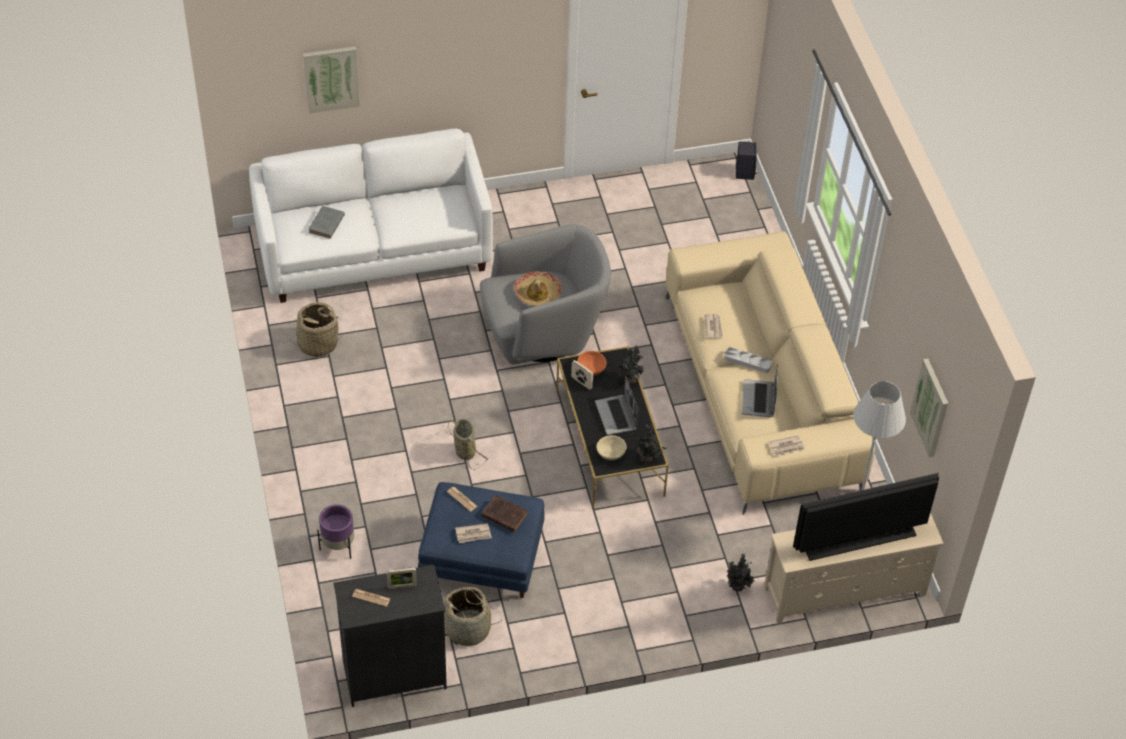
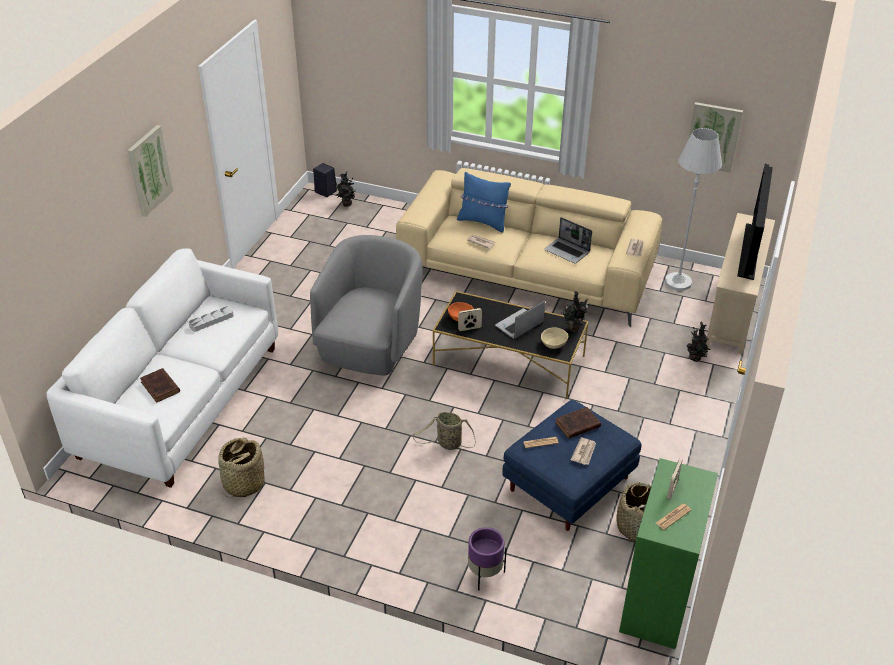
camera: 55 degrees left, 10 degrees down
picture [303,46,360,113] -> picture moved to [127,125,173,217]
grey book [309,206,345,239] -> brown book [140,368,180,403]
black dresser [334,565,447,707] -> green dresser [619,458,718,649]
hat [514,271,562,306] -> none
laptop [595,376,639,435] -> laptop turned 120 degrees clockwise [495,300,545,339]
potted plant [618,346,644,385] -> potted plant moved to [333,172,355,207]
grey tray [724,347,772,373] -> grey tray moved to [189,306,234,332]
none -> blue pillow [457,172,511,233]

